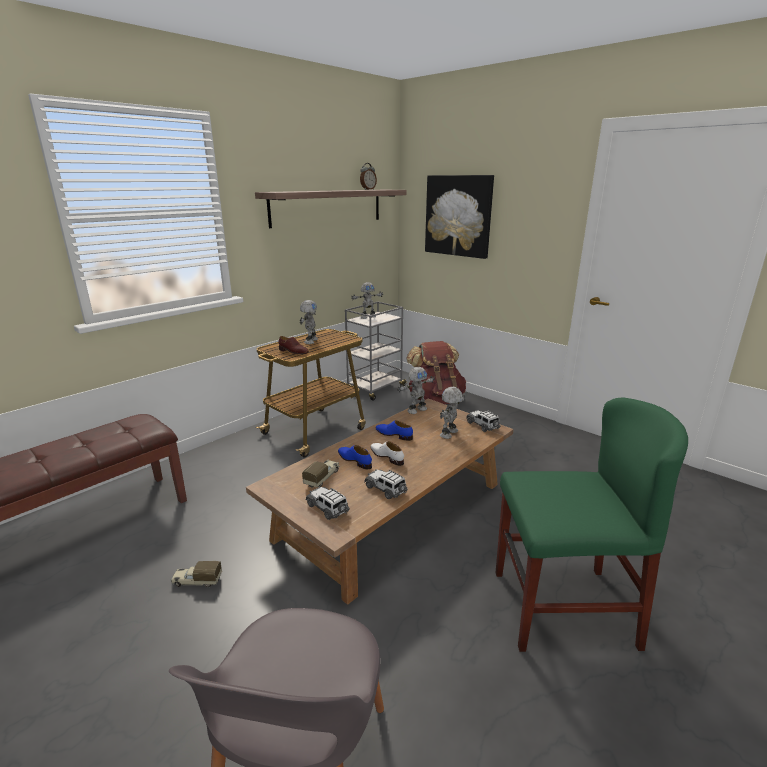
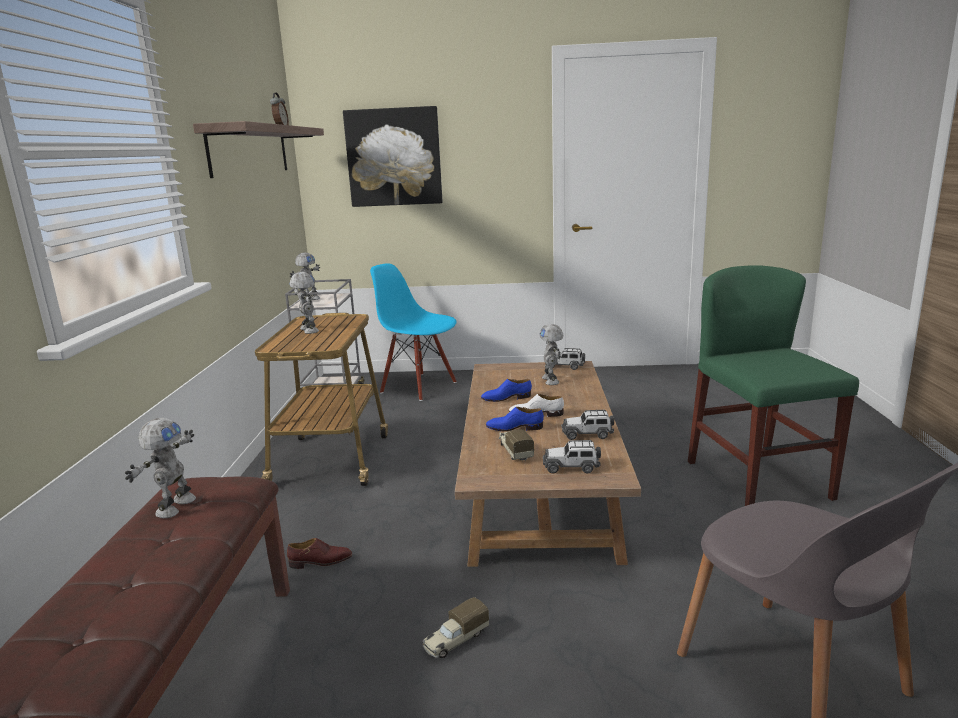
camera: 40 degrees left, 5 degrees down
brown shoe [278,336,309,354] -> brown shoe moved to [287,538,352,569]
toy robot [398,367,435,414] -> toy robot moved to [125,418,196,518]
brown backpack [406,341,466,404] -> blue chair [370,263,457,401]
green chair [495,398,688,652] -> green chair turned 60 degrees counterclockwise [688,265,859,506]

